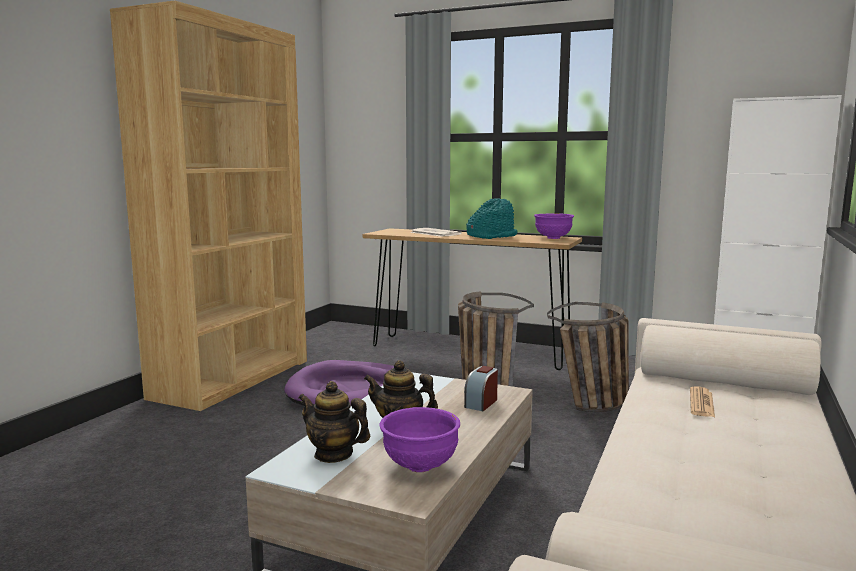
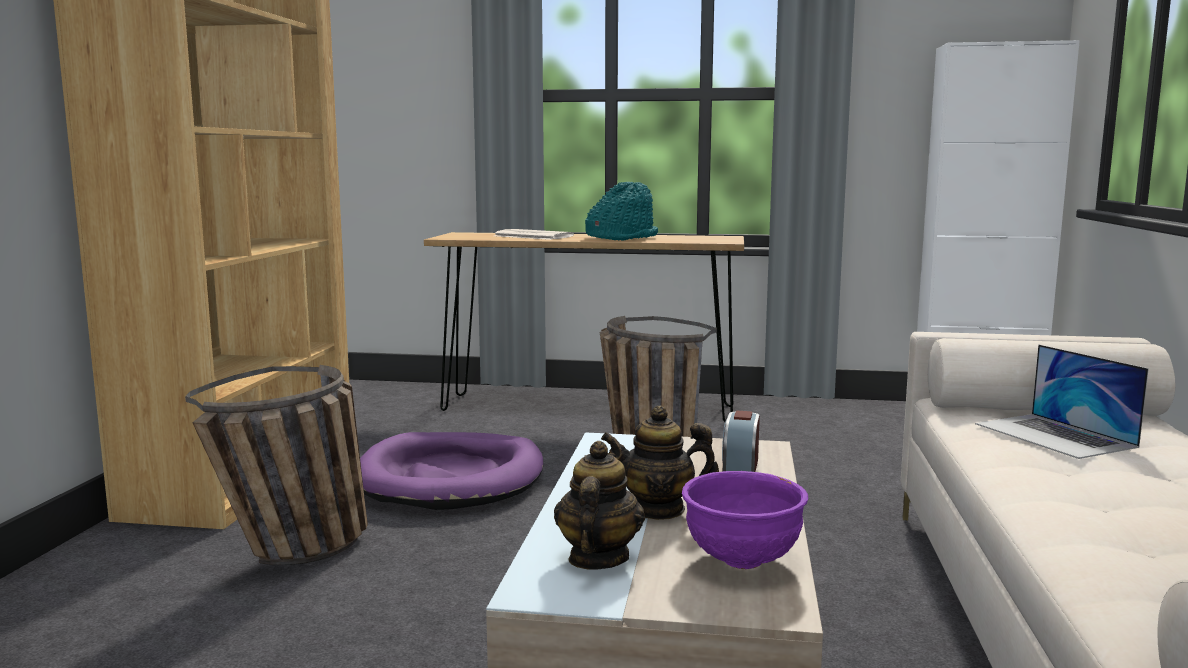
camera: 15 degrees left, 0 degrees up
teapot [299,381,370,463] -> teapot turned 90 degrees clockwise [554,441,645,569]
purple bowl [534,213,574,239] -> none
basket [547,302,629,412] -> basket moved to [185,365,368,565]
newspaper [690,387,715,417] -> laptop [975,345,1149,459]

